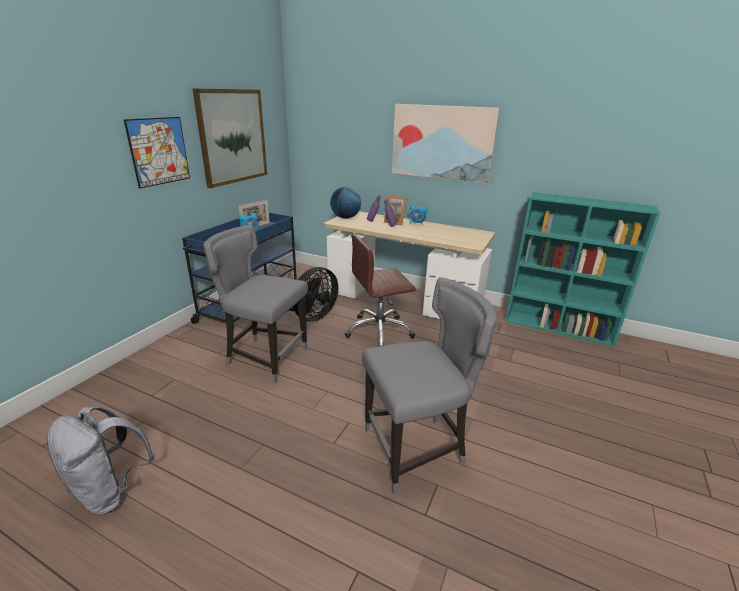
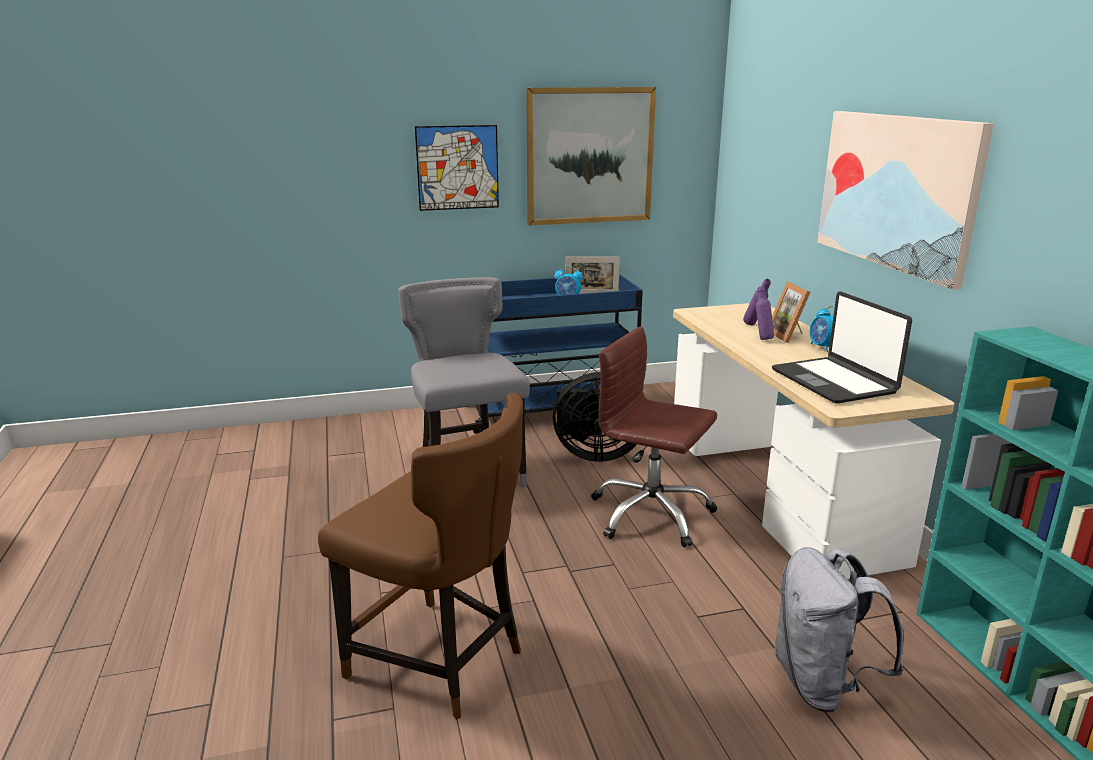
camera: 50 degrees right, 5 degrees down
grey backpack [47,406,155,514] -> grey backpack moved to [774,547,904,712]
globe [330,187,361,219] -> none
grey chair [362,277,497,494] -> brown chair [318,393,523,720]
none -> laptop [772,291,912,403]

